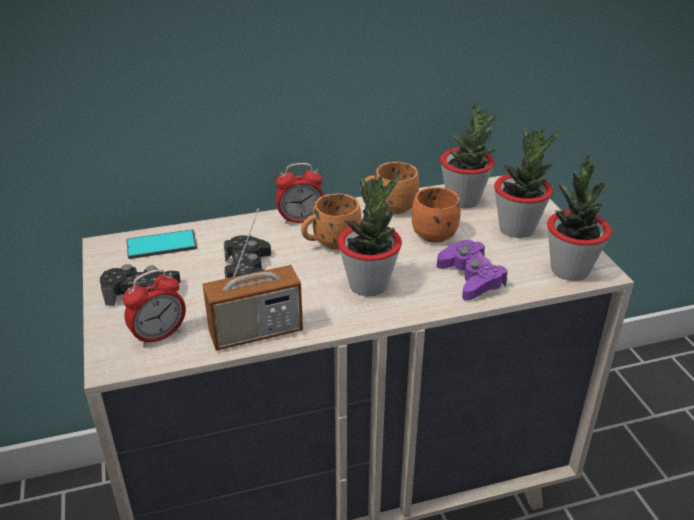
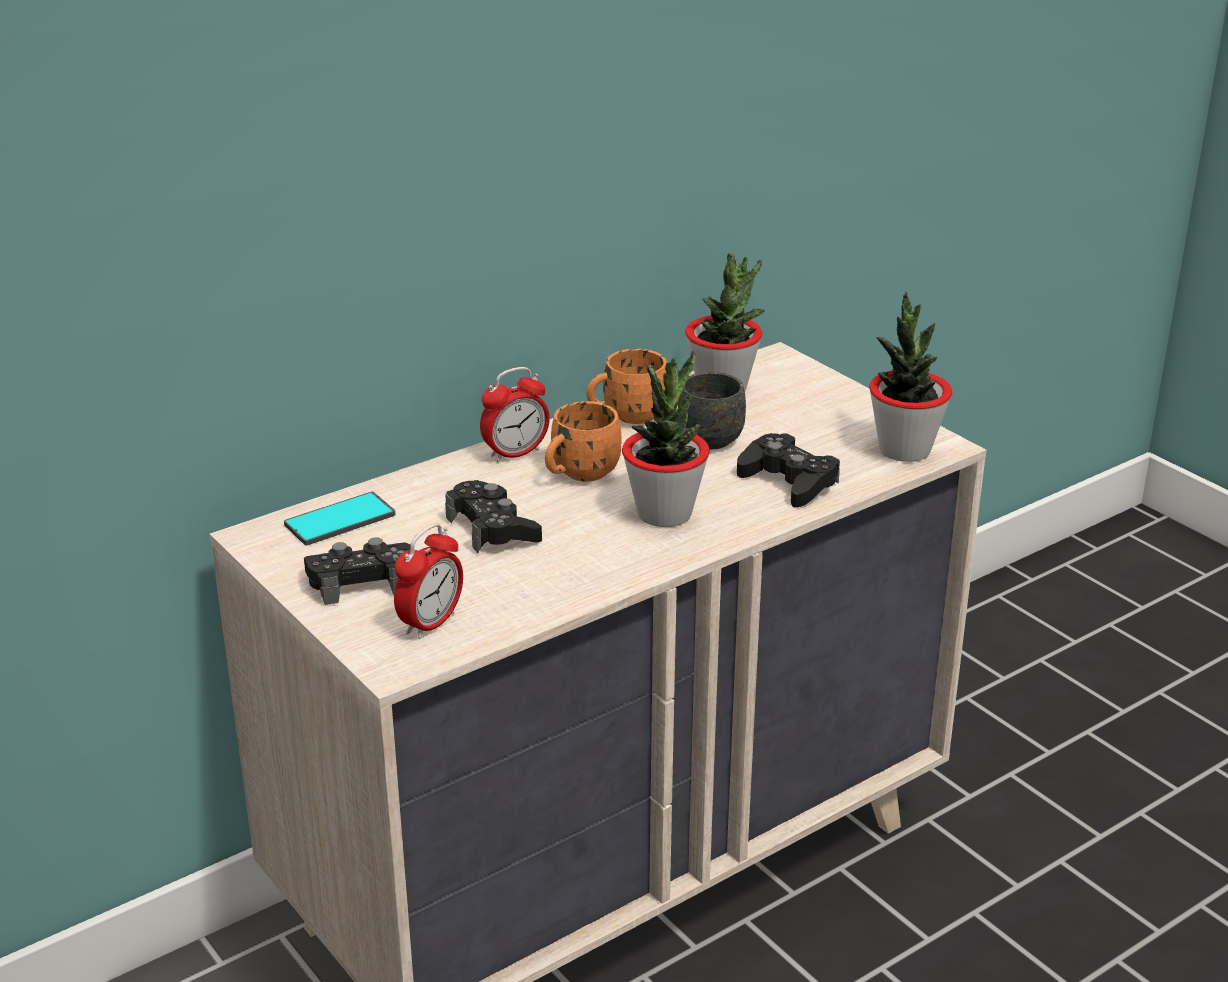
camera: 20 degrees left, 5 degrees down
radio [203,209,303,351] -> none
orange mug [412,187,461,243] -> grey mug [678,372,746,449]
purple game controller [437,240,508,300] -> black game controller [737,433,840,508]
potted plant [494,129,560,238] -> none

